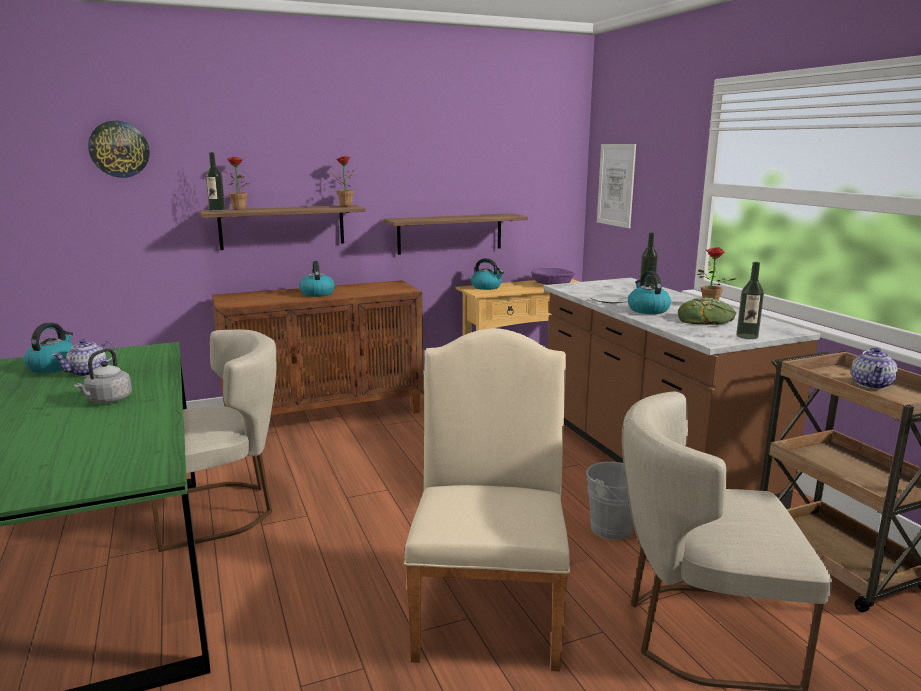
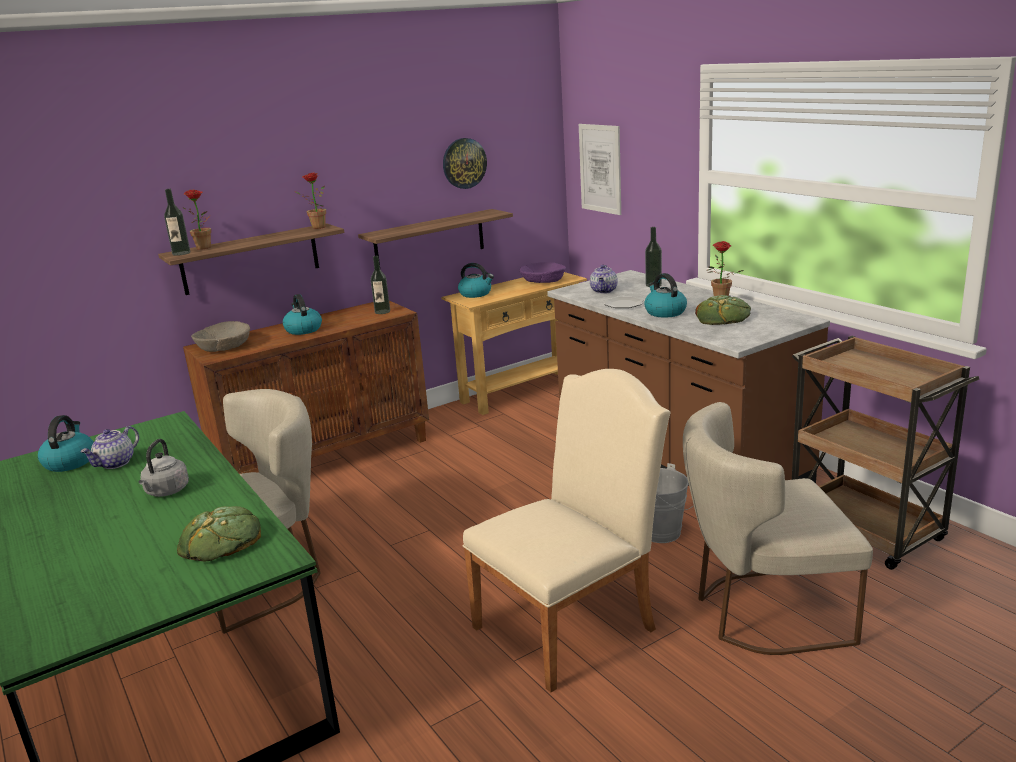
camera: 10 degrees left, 5 degrees up
wall clock [88,121,149,178] -> wall clock moved to [443,138,487,189]
beige chair [404,328,570,672] -> beige chair turned 60 degrees clockwise [462,369,670,693]
bottle [736,262,764,339] -> bottle moved to [371,256,390,314]
teapot [851,348,898,389] -> teapot moved to [590,265,618,294]
none -> bread [177,506,261,562]
none -> beige bowl [191,321,250,352]

